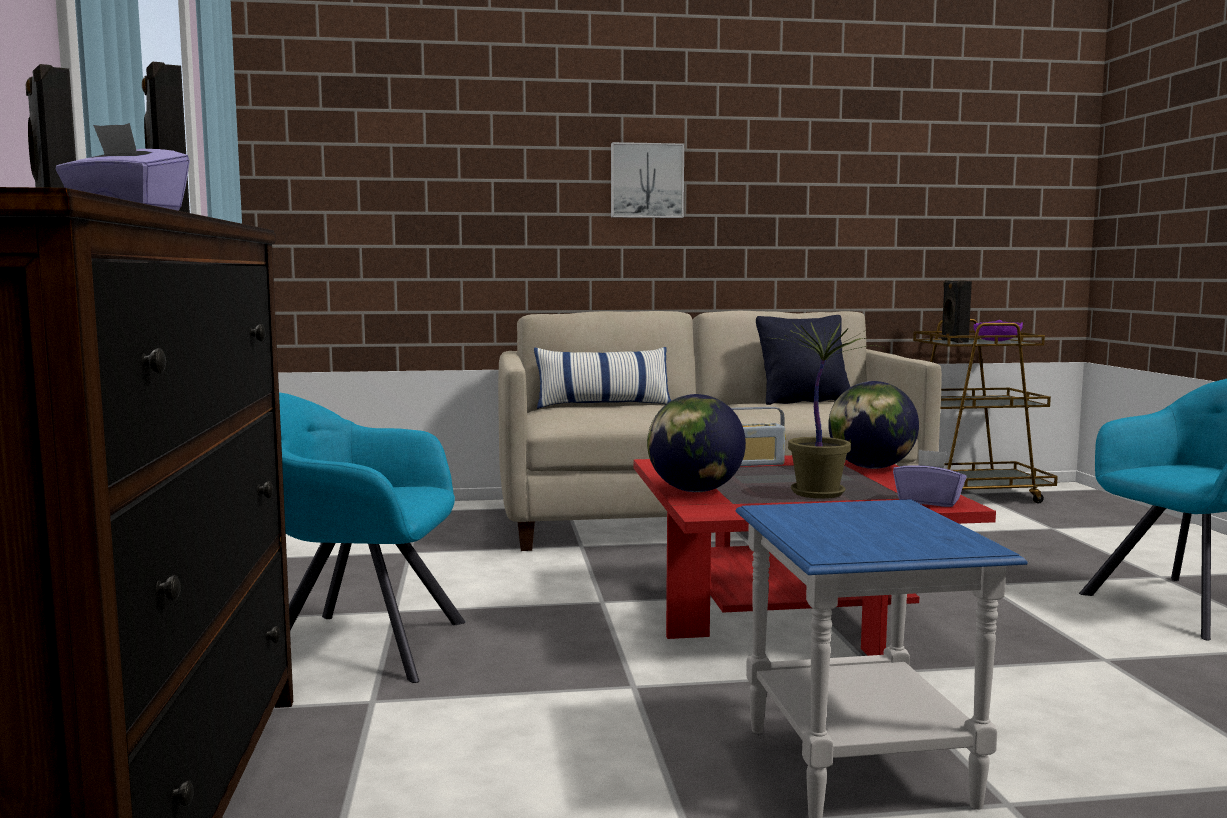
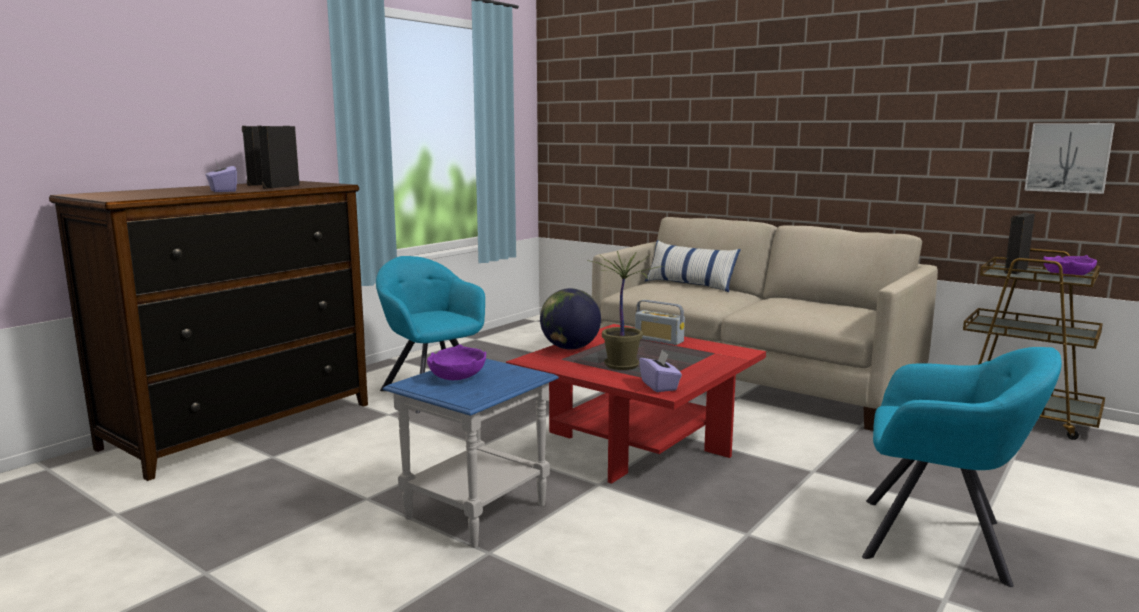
camera: 45 degrees right, 5 degrees up
picture [611,142,684,218] -> picture moved to [1024,123,1115,194]
black pillow [756,315,850,405] -> none
globe [828,381,919,469] -> none
none -> purple bowl [427,344,486,380]

